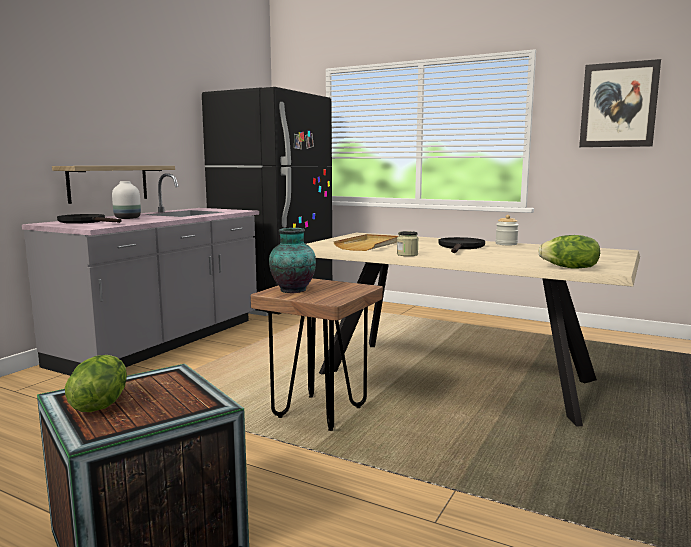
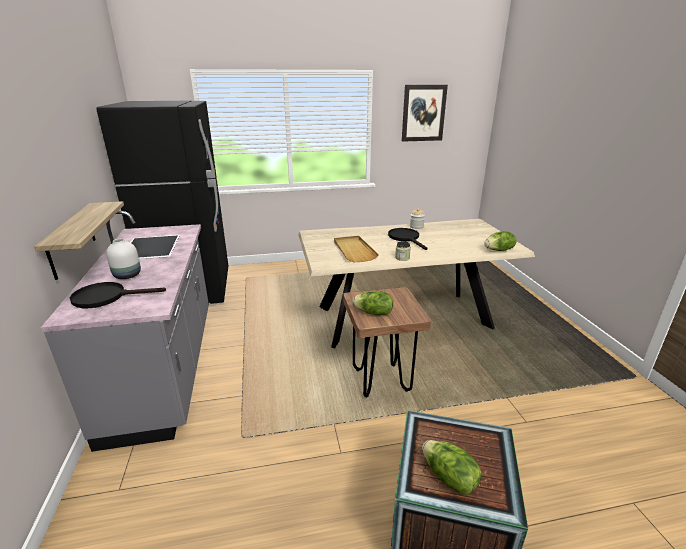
camera: 40 degrees left, 15 degrees up
vase [269,228,316,293] -> lettuce [352,291,393,315]

